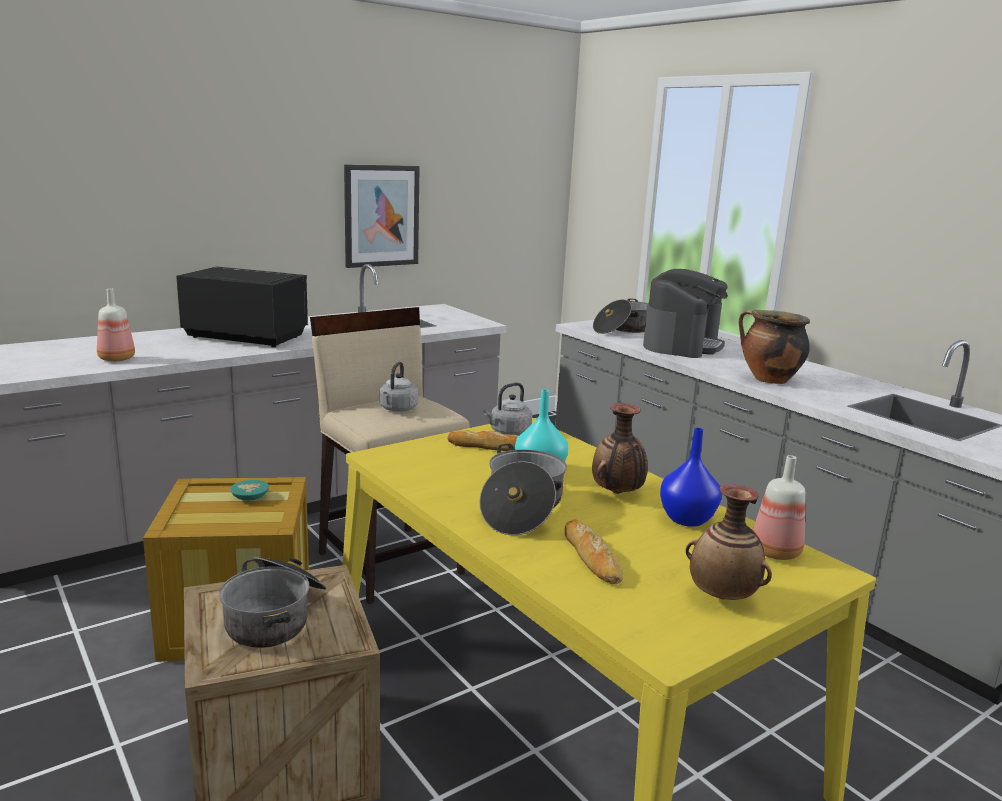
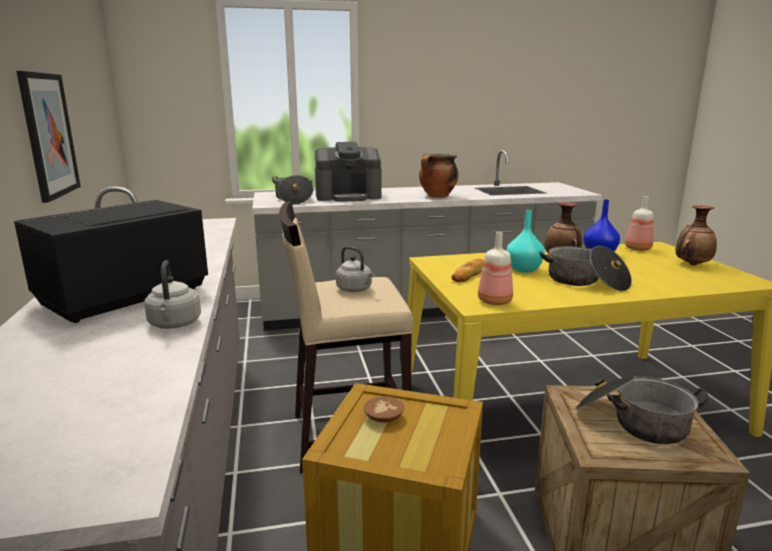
camera: 65 degrees left, 0 degrees up
bottle [97,288,135,362] -> bottle moved to [478,232,513,305]
turquoise bowl [230,480,269,501] -> brown bowl [364,396,404,423]
grey kettle [483,382,532,436] -> grey kettle moved to [144,260,201,329]
bread [565,519,623,584] -> none
coffee machine [643,269,728,358] -> coffee machine turned 120 degrees clockwise [315,142,382,202]

